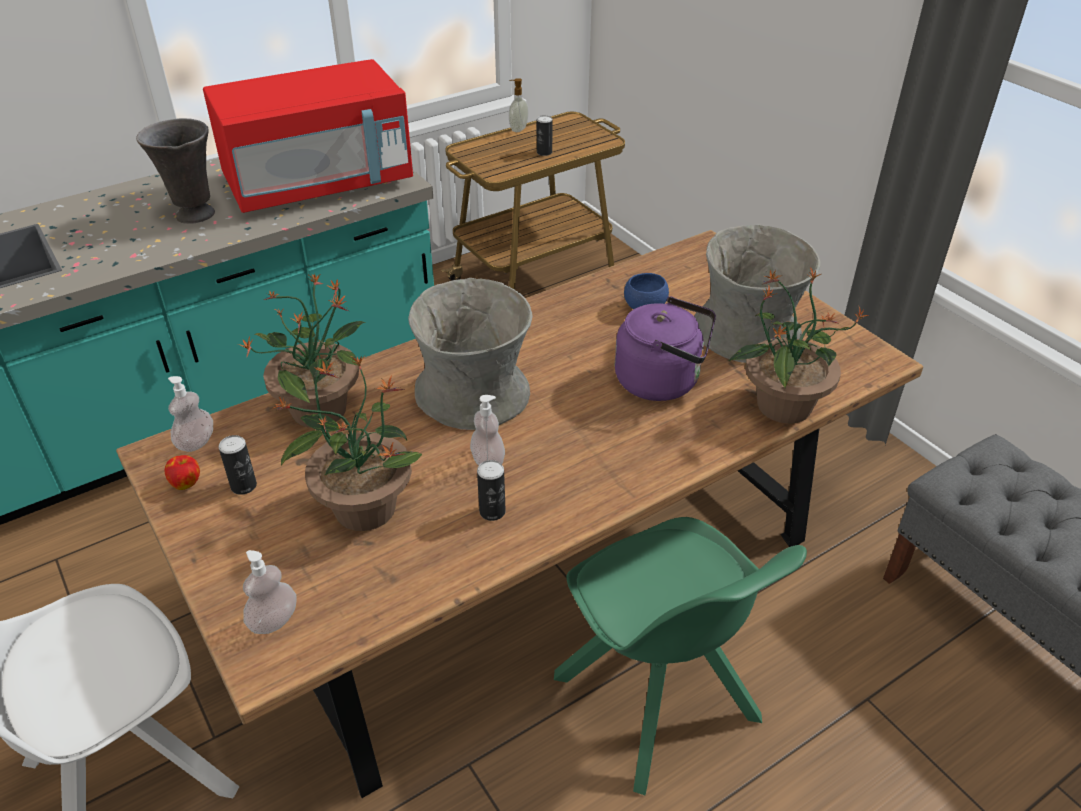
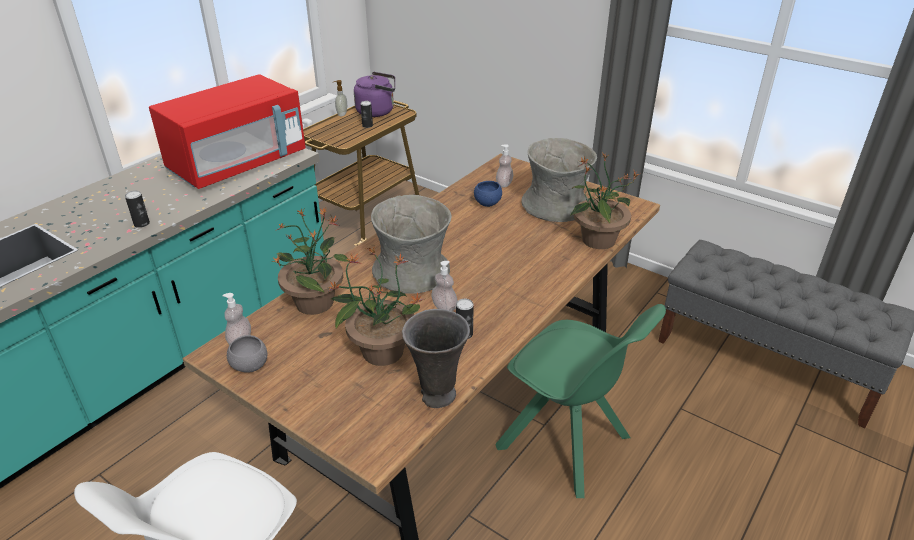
camera: 20 degrees left, 5 degrees down
grey vase [136,118,215,224] -> grey vase moved to [402,309,470,408]
apple [165,455,200,490] -> grey bowl [227,335,267,373]
can [219,435,257,495] -> can moved to [125,191,150,228]
soap dispenser [243,550,297,634] -> soap dispenser moved to [496,144,513,187]
purple kettle [615,297,716,401] -> purple kettle moved to [354,72,395,117]

